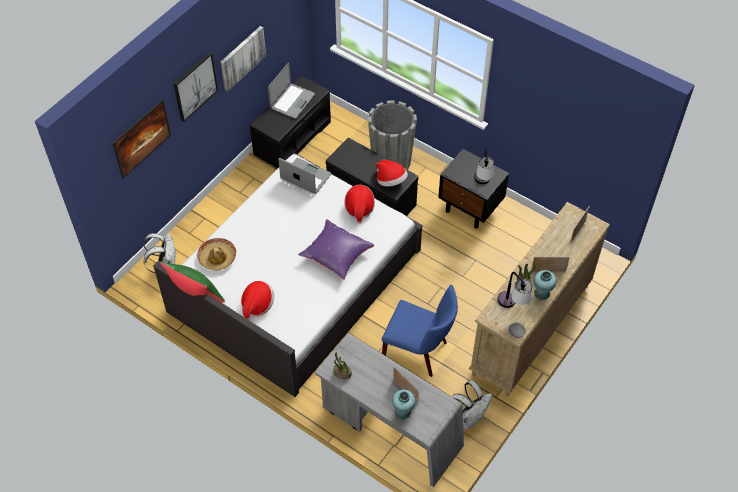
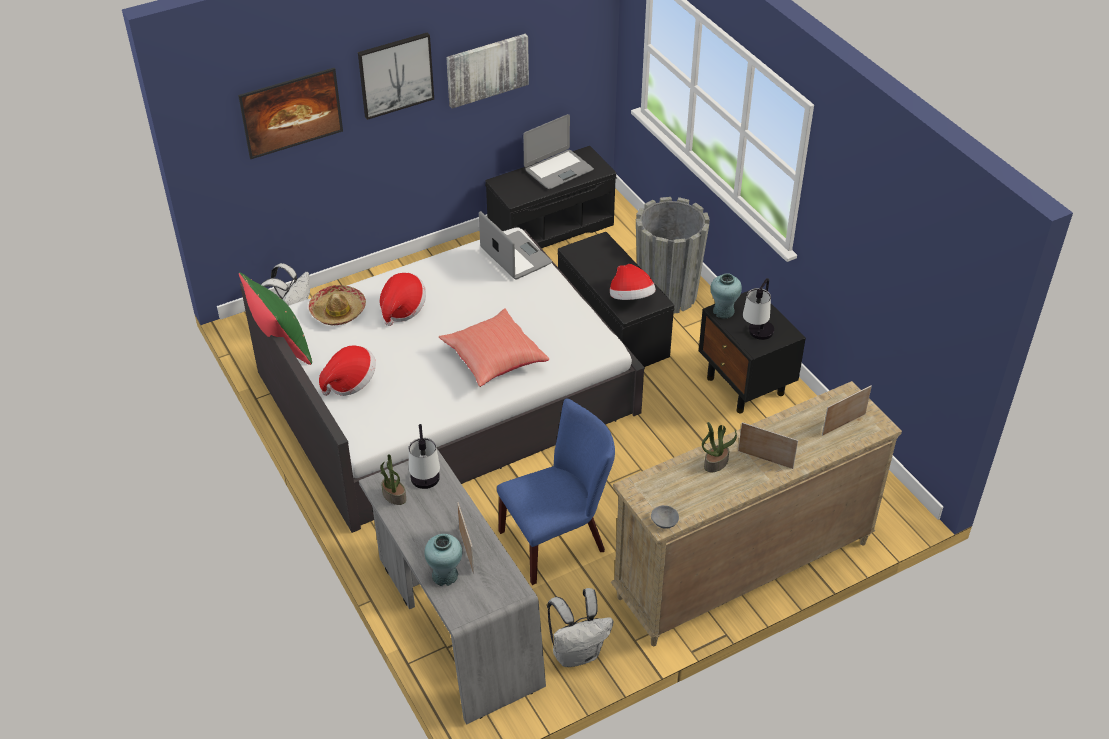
camera: 25 degrees right, 10 degrees down
purple pillow [298,219,374,280] -> red pillow [439,308,549,387]
hat [344,185,375,224] -> hat moved to [380,273,426,326]
blue chair [382,285,458,377] -> blue chair turned 75 degrees counterclockwise [497,398,615,585]
table lamp [497,272,532,308] -> table lamp moved to [409,424,440,489]
turquoise vase [534,270,557,300] -> turquoise vase moved to [710,273,742,319]

